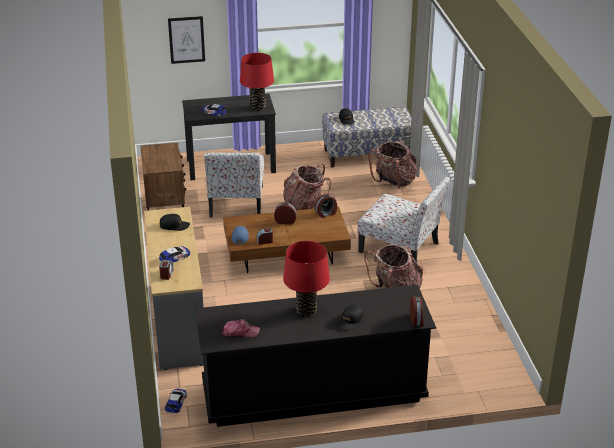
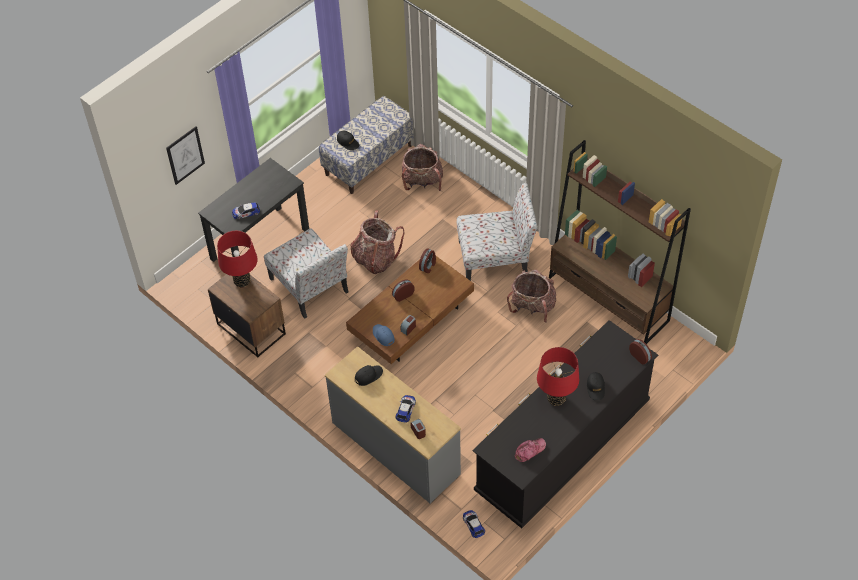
camera: 35 degrees left, 20 degrees up
red table lamp [240,53,274,111] -> red table lamp moved to [217,231,258,288]
none -> brown bookcase [549,140,691,344]

